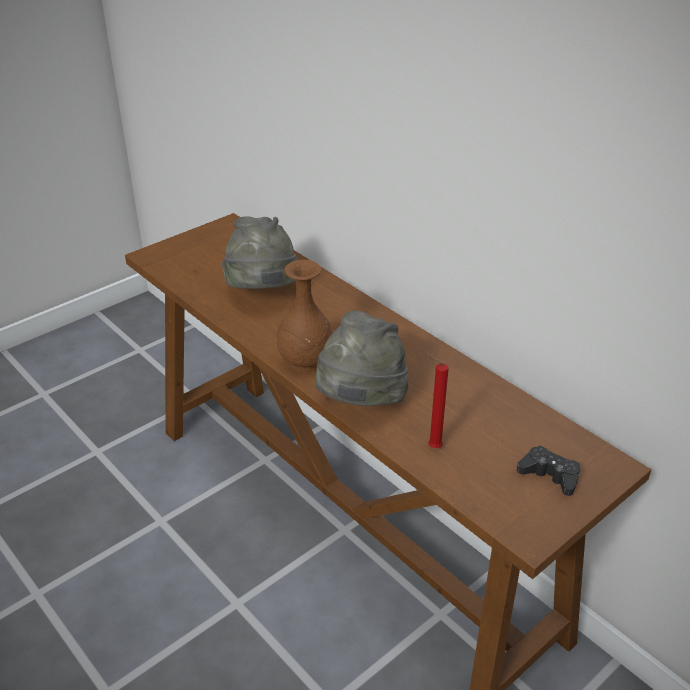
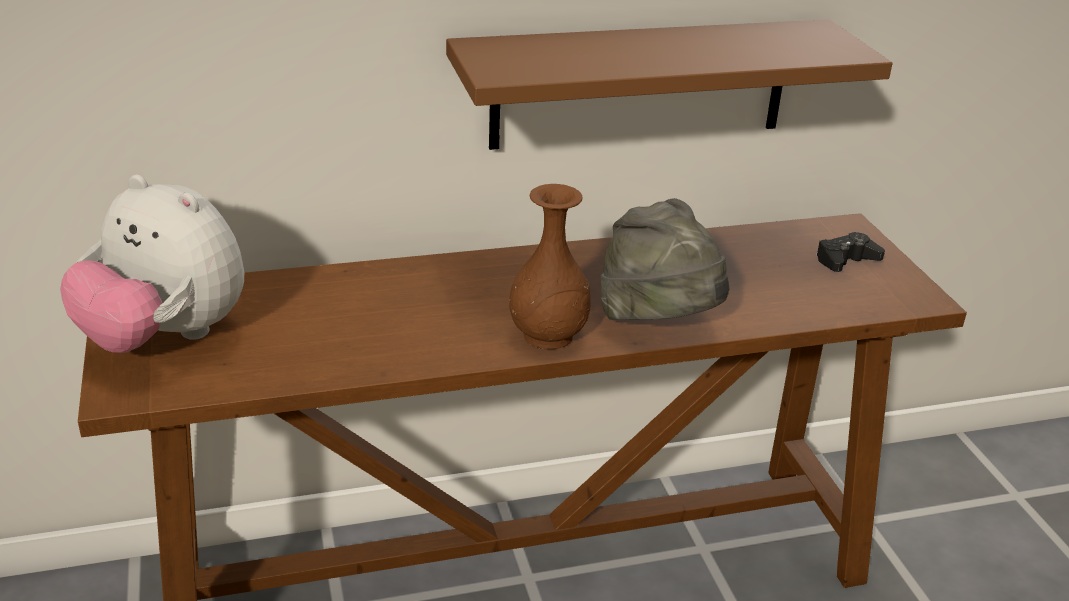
camera: 65 degrees left, 5 degrees down
grey hat [222,217,299,289] -> none
red candle [428,357,449,448] -> none
none -> plush toy [60,175,244,353]
none -> brown shelf [446,19,893,150]

